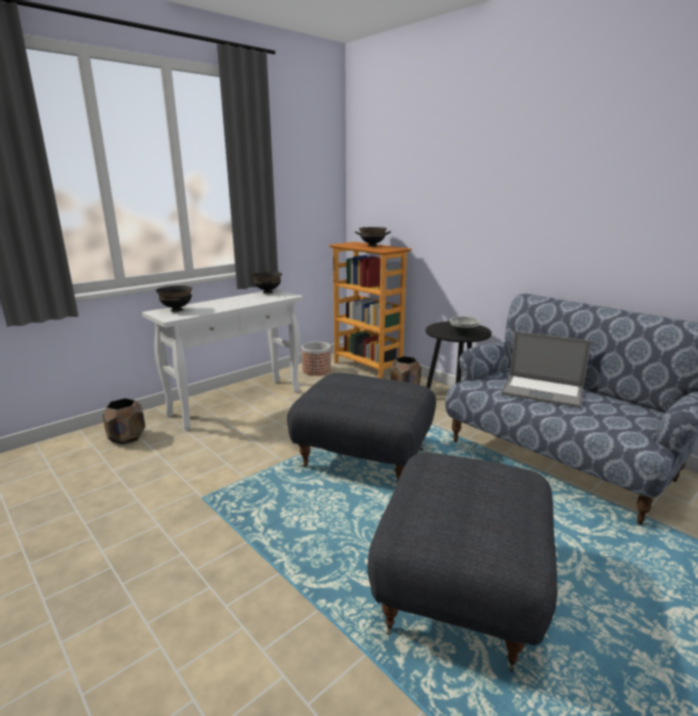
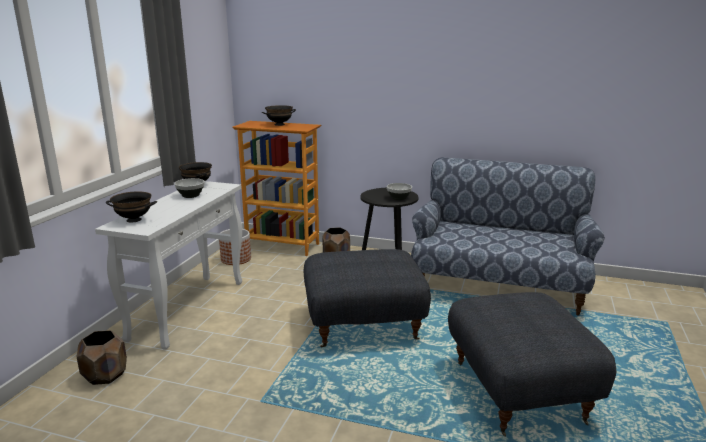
camera: 30 degrees left, 0 degrees up
laptop [501,331,591,408] -> none
none -> bowl [174,178,205,198]

